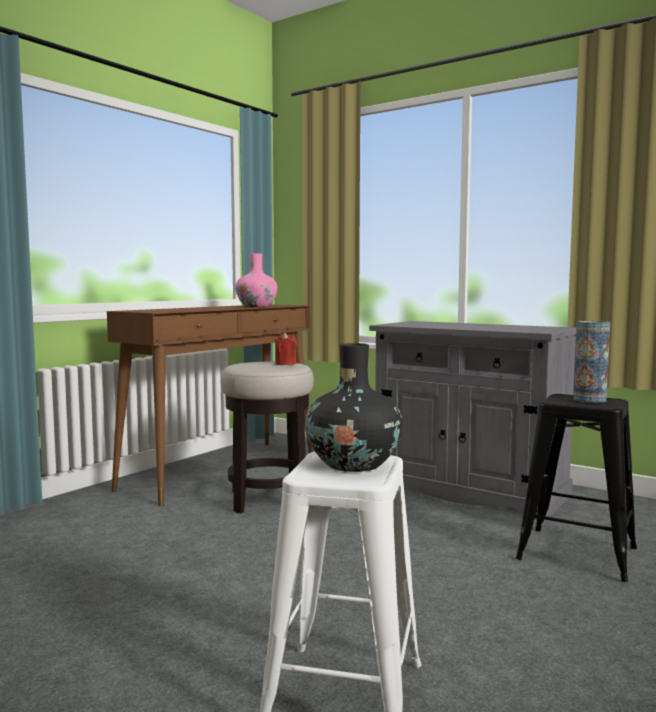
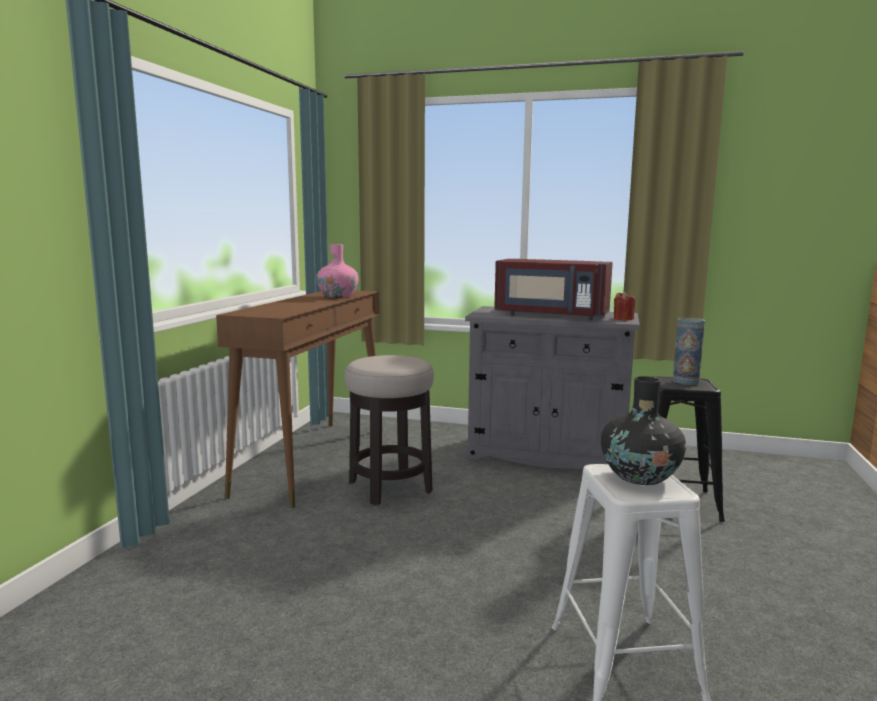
camera: 20 degrees left, 5 degrees up
red candle [275,332,297,365] -> red candle moved to [614,292,635,321]
none -> red microwave [494,259,613,320]

